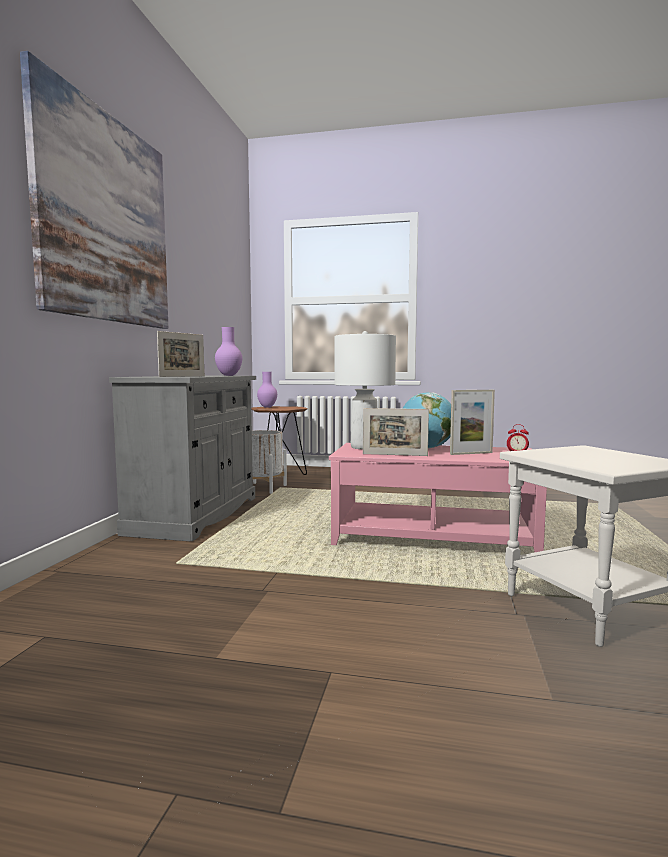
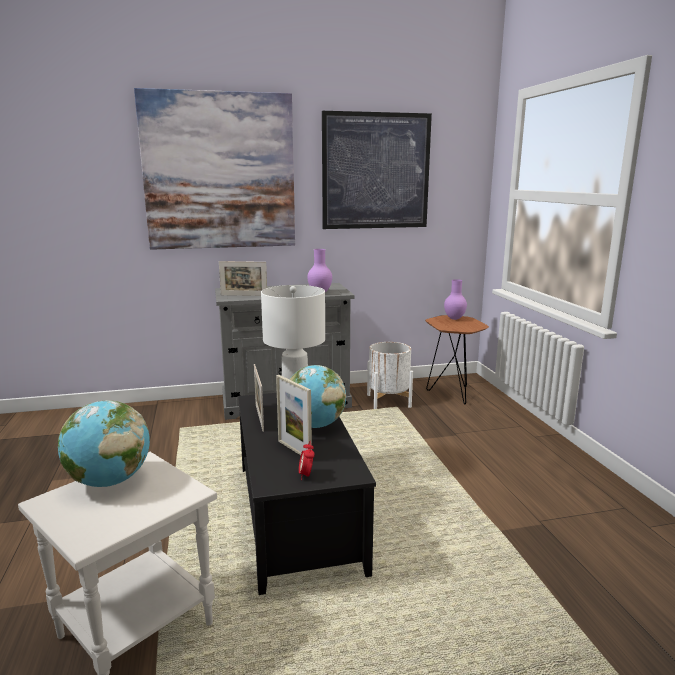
camera: 65 degrees right, 10 degrees up
pink coffee table [329,443,547,552] -> black coffee table [238,393,376,595]
none -> globe [58,400,150,487]
none -> picture [322,111,432,229]

